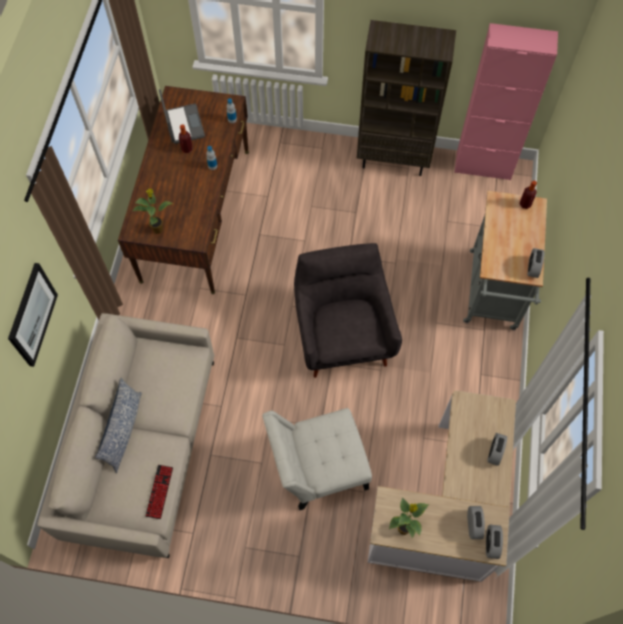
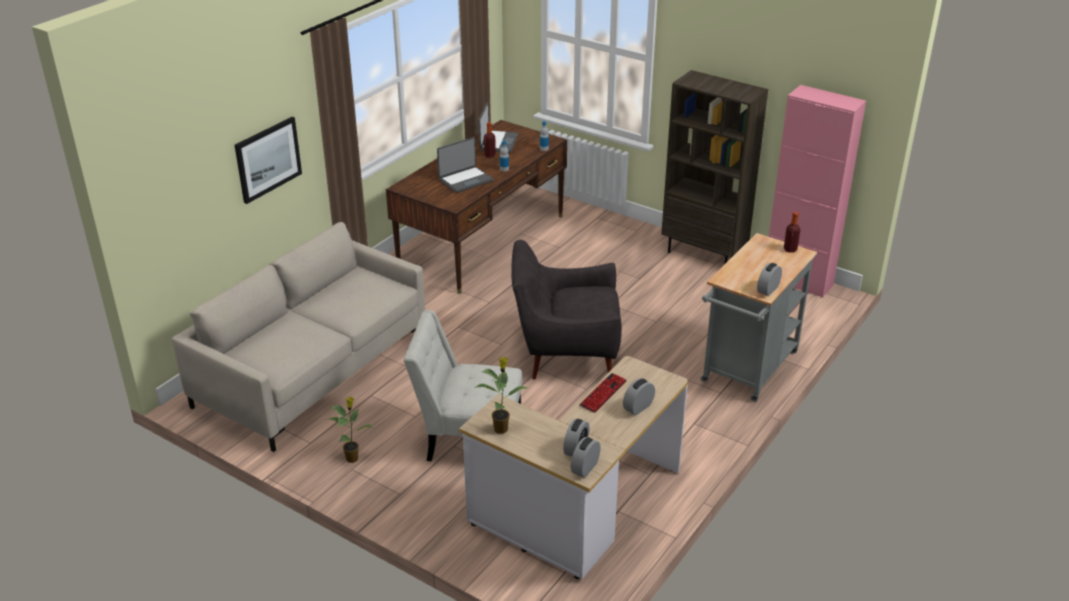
camera: 25 degrees right, 30 degrees down
pillow [95,378,142,473] -> none
potted plant [132,189,173,234] -> potted plant moved to [327,397,374,463]
keyboard [145,465,173,519] -> keyboard moved to [579,373,627,413]
grey armchair [294,243,402,378] -> grey armchair turned 105 degrees counterclockwise [511,240,622,380]
none -> laptop [437,137,494,193]

